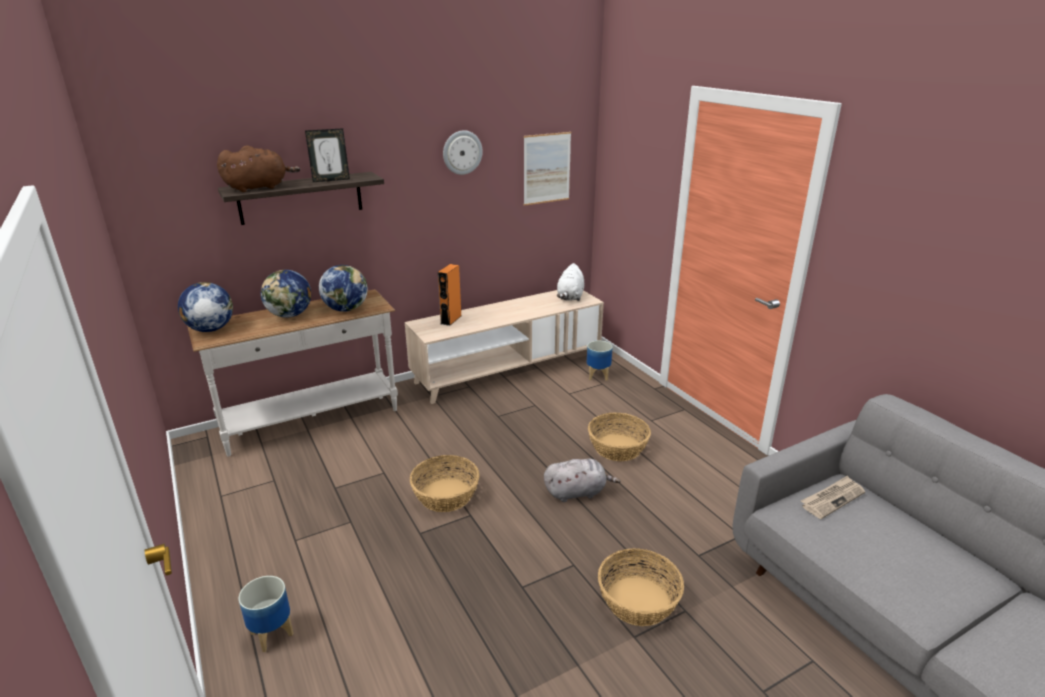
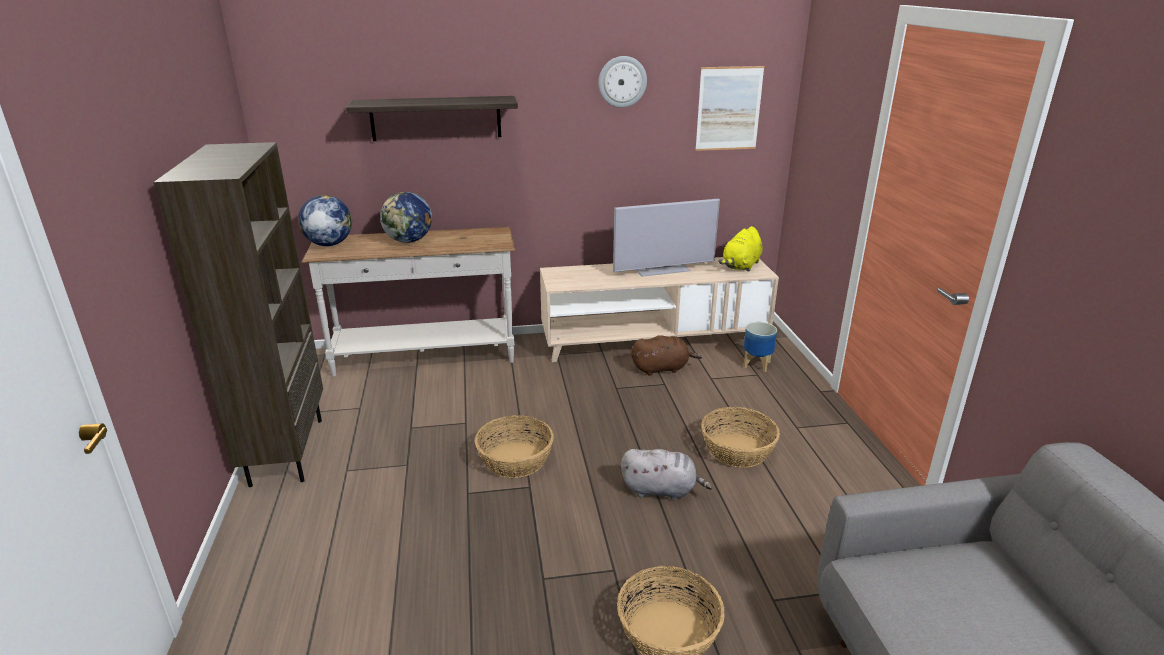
camera: 20 degrees right, 0 degrees up
brown plush toy [217,145,300,192] -> brown plush toy moved to [631,335,702,376]
planter [238,576,293,652] -> none
picture frame [305,128,350,182] -> none
globe [319,265,368,312] -> none
orange speaker [438,264,461,326] -> none
white plush toy [557,263,584,301] -> yellow plush toy [718,226,763,272]
newspaper [801,475,865,519] -> none
none -> brown bookcase [153,142,323,487]
none -> television [613,199,720,277]

